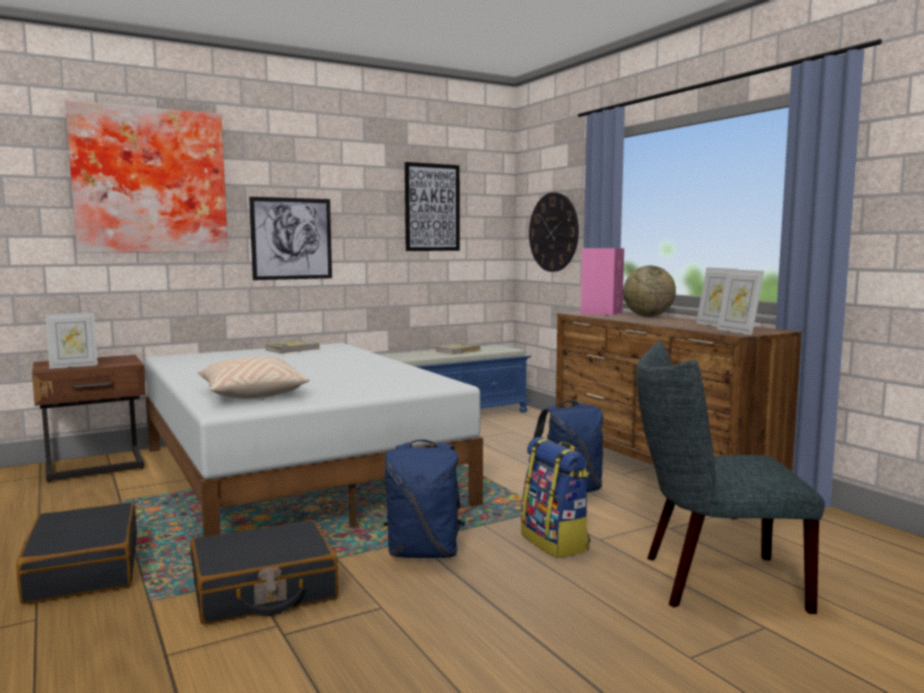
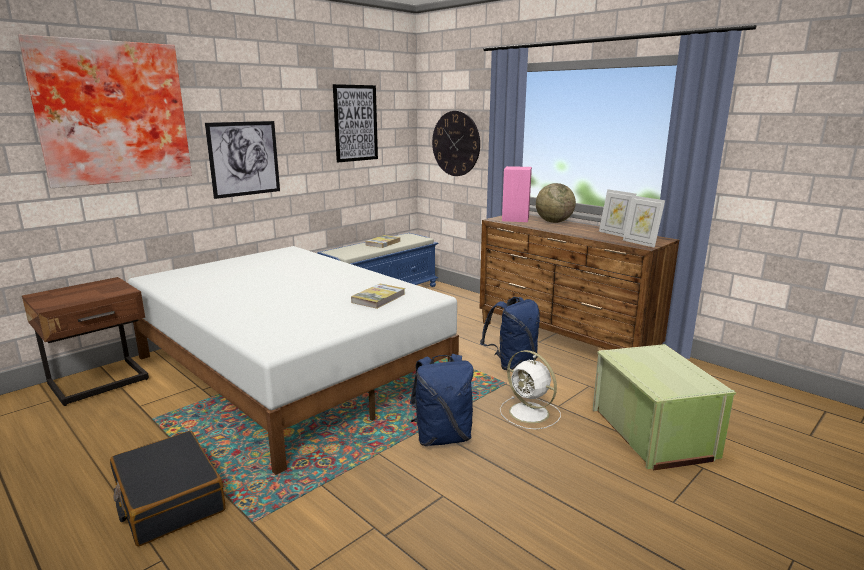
camera: 15 degrees left, 10 degrees up
picture frame [45,313,98,369] -> none
black suitcase [190,520,338,624] -> none
beige pillow [198,357,310,399] -> none
book [265,340,320,354] -> book moved to [351,284,405,309]
backpack [521,437,590,558] -> white fan [500,350,561,430]
grey chair [636,341,825,614] -> green storage box [593,344,736,471]

